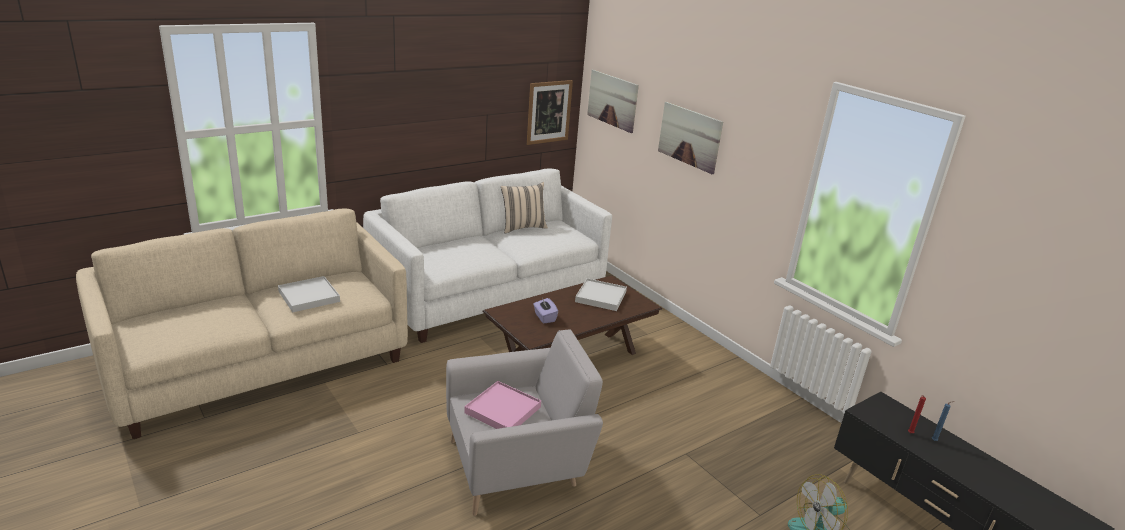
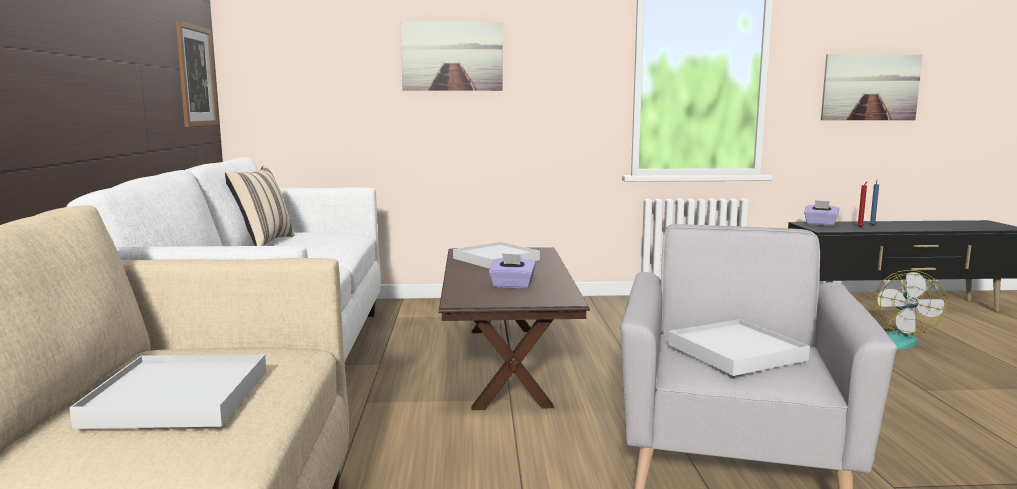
camera: 55 degrees left, 15 degrees down
pink tray [464,381,541,429] -> white tray [668,319,810,376]
picture [587,69,639,133] -> picture moved to [821,54,923,120]
none -> purple tissue box [804,200,839,226]

